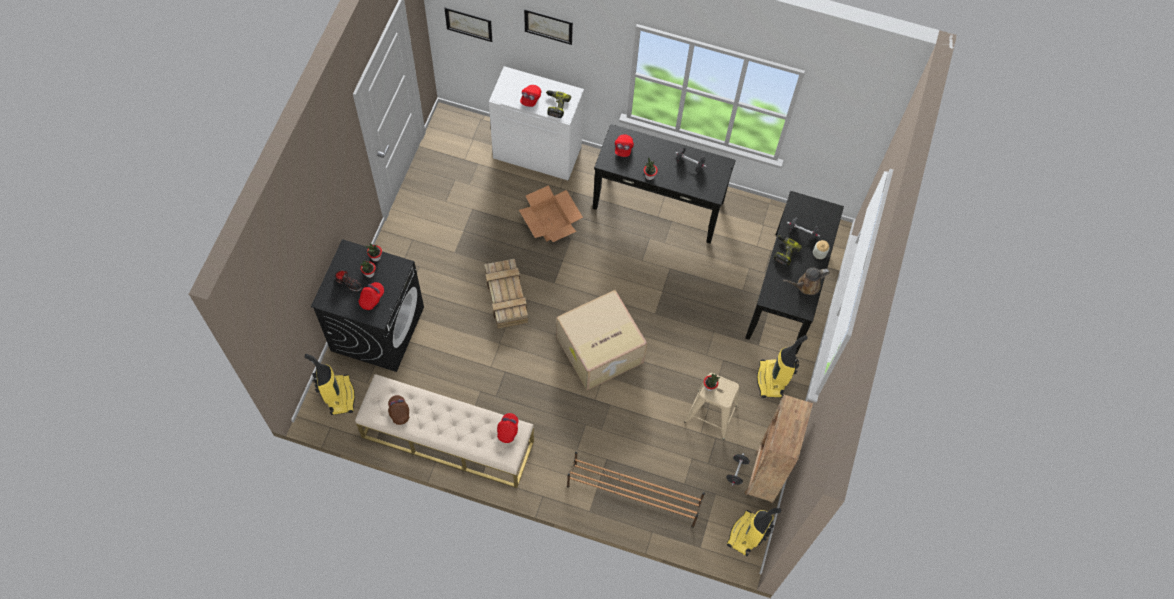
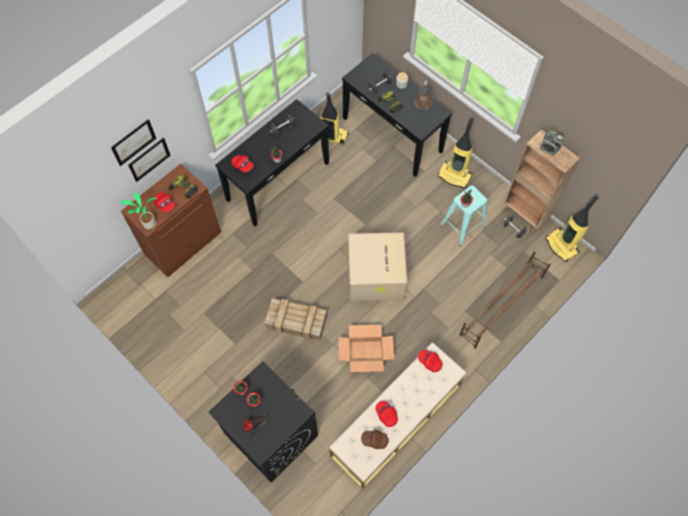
camera: 60 degrees left, 0 degrees up
vacuum cleaner [305,354,355,415] -> vacuum cleaner moved to [321,92,349,145]
red cap [359,282,384,310] -> red cap moved to [375,401,398,427]
picture [444,7,492,42] -> picture moved to [128,138,171,182]
white cabinet [489,66,584,180] -> brown cabinet [121,164,221,277]
cardboard box [519,185,583,242] -> cardboard box moved to [338,325,394,372]
beige stool [684,373,739,440] -> turquoise stool [440,186,487,246]
none -> potted plant [120,193,157,229]
none -> radio [540,129,565,156]

